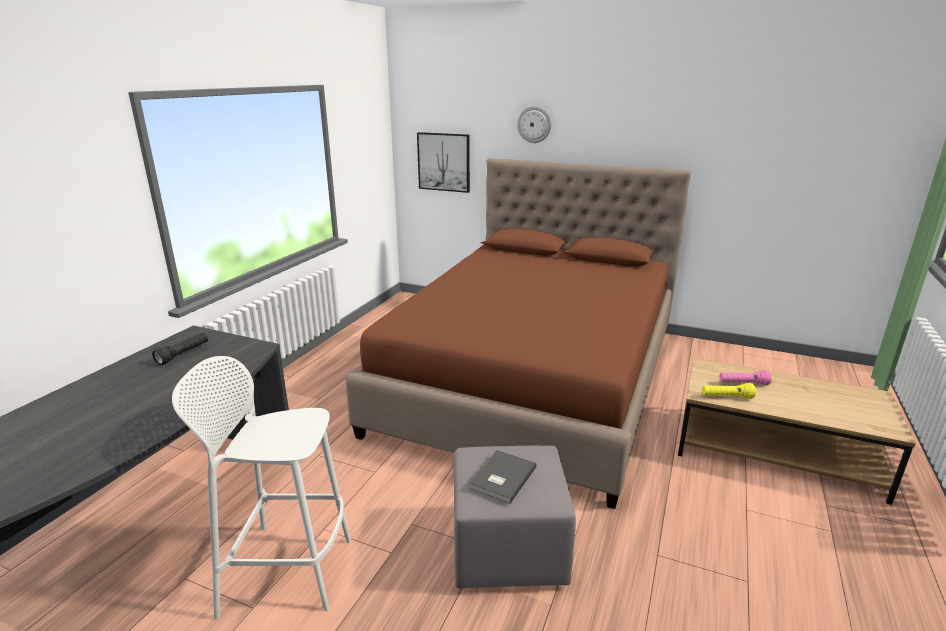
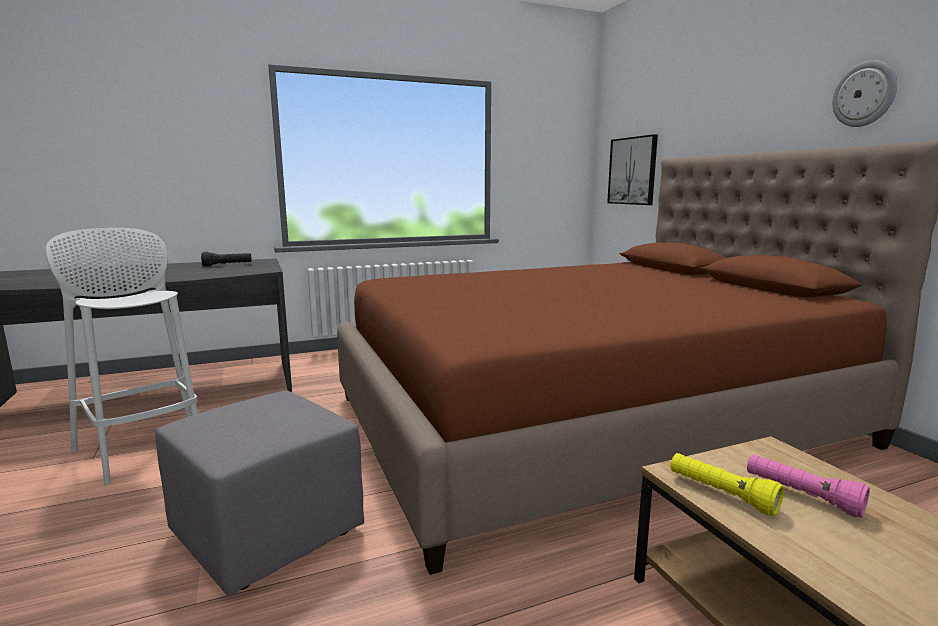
camera: 45 degrees right, 10 degrees down
grey book [469,450,537,504] -> none
wall clock [517,106,551,143] -> wall clock moved to [832,60,897,127]

